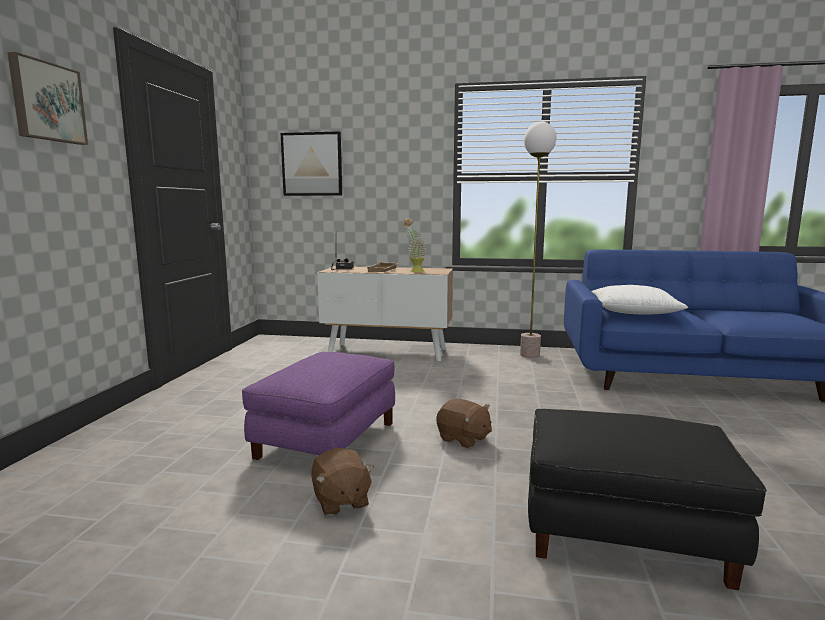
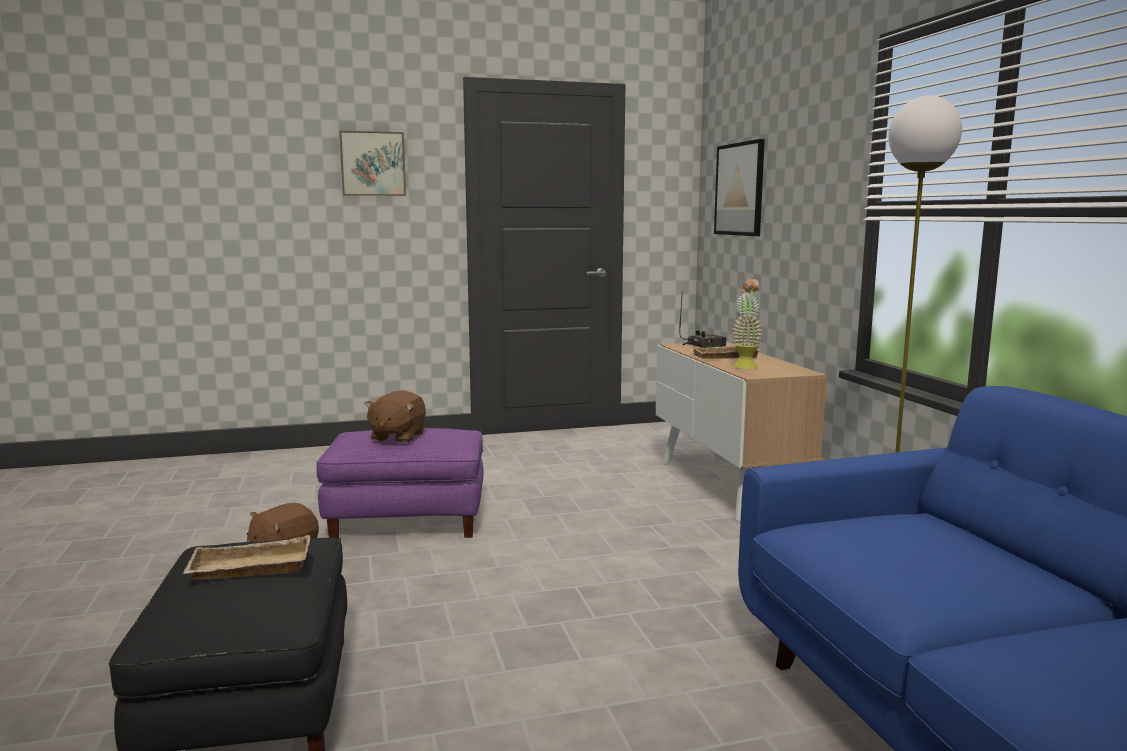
camera: 65 degrees right, 0 degrees up
brown plush toy [436,398,492,448] -> brown plush toy moved to [364,390,426,443]
white pillow [592,285,689,315] -> none
none -> beige tray [183,535,310,580]

